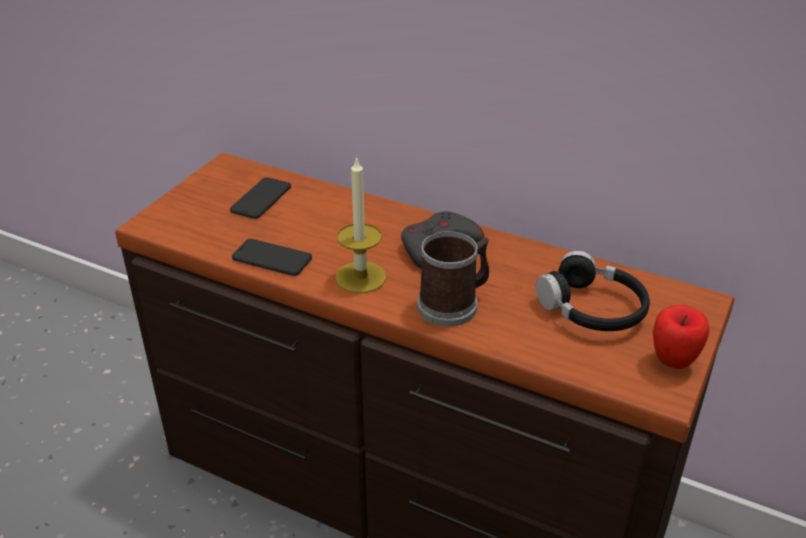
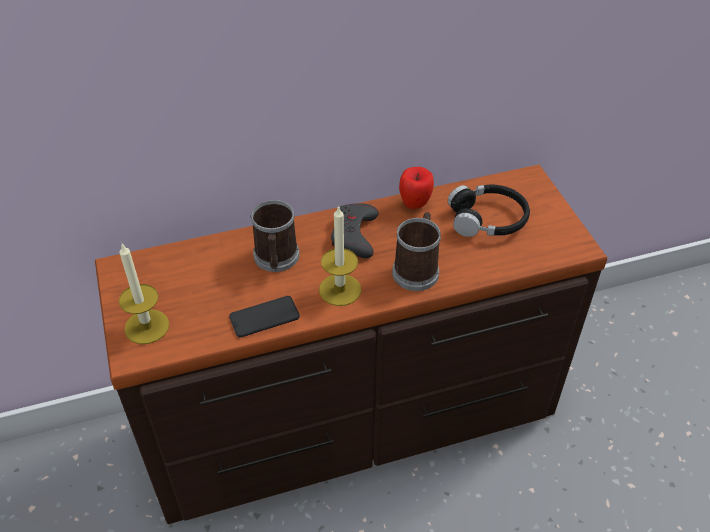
camera: 45 degrees left, 10 degrees up
phone [230,178,291,219] -> none
apple [653,305,710,369] -> apple moved to [399,167,434,209]
none -> candle [119,244,169,344]
none -> mug [250,200,300,272]

